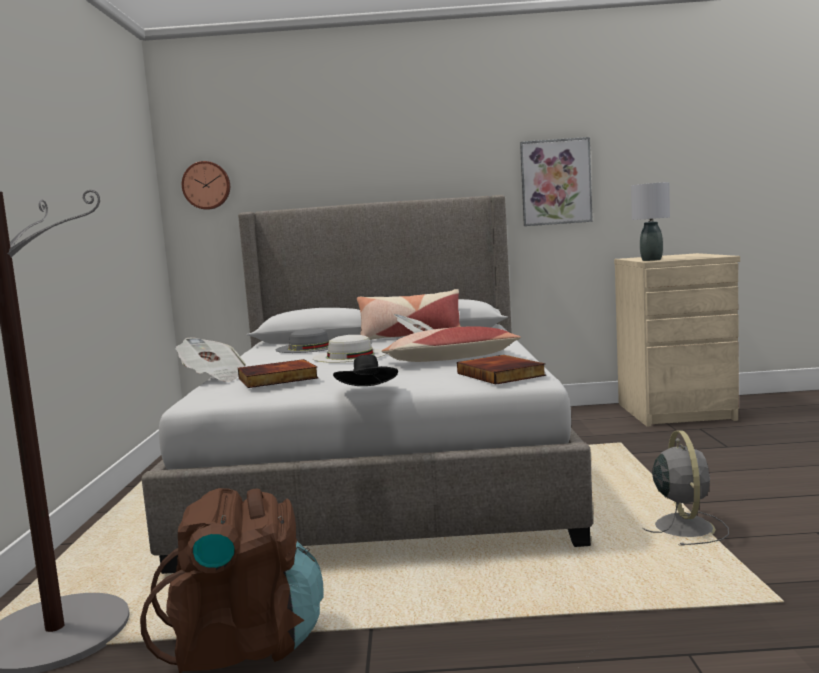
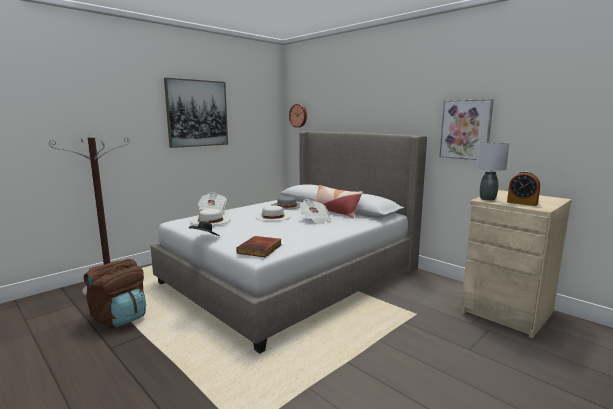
camera: 45 degrees right, 5 degrees up
book [238,359,318,388] -> white hat [190,209,231,225]
pillow [381,326,521,362] -> none
grey fan [643,430,729,546] -> none
none -> picture [164,78,228,148]
none -> alarm clock [507,171,540,206]

